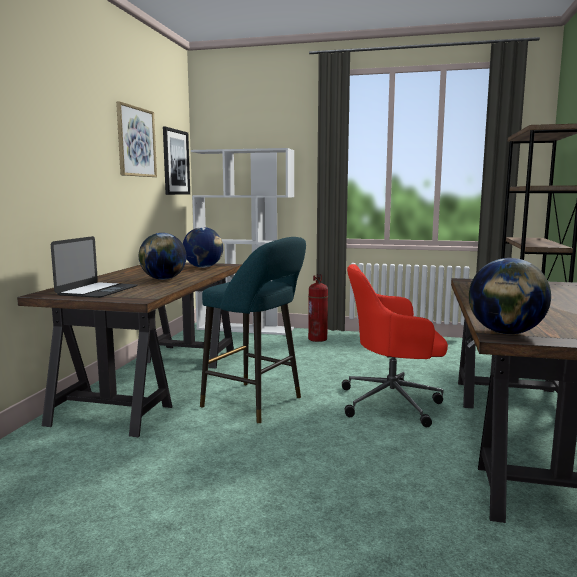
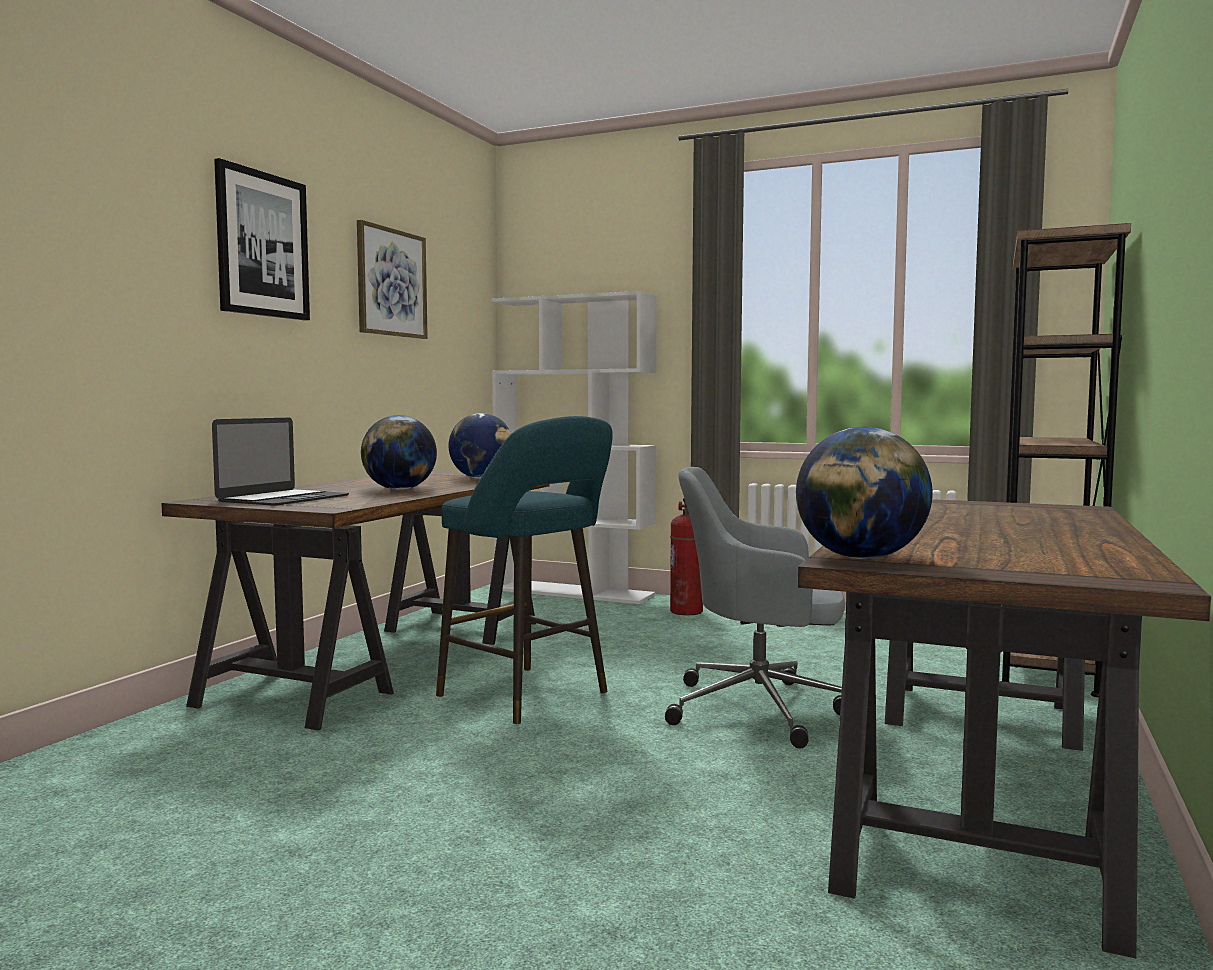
camera: 10 degrees right, 5 degrees down
picture [163,127,190,195] -> picture moved to [214,158,310,321]
red office chair [342,264,448,427] -> grey office chair [665,467,845,748]

